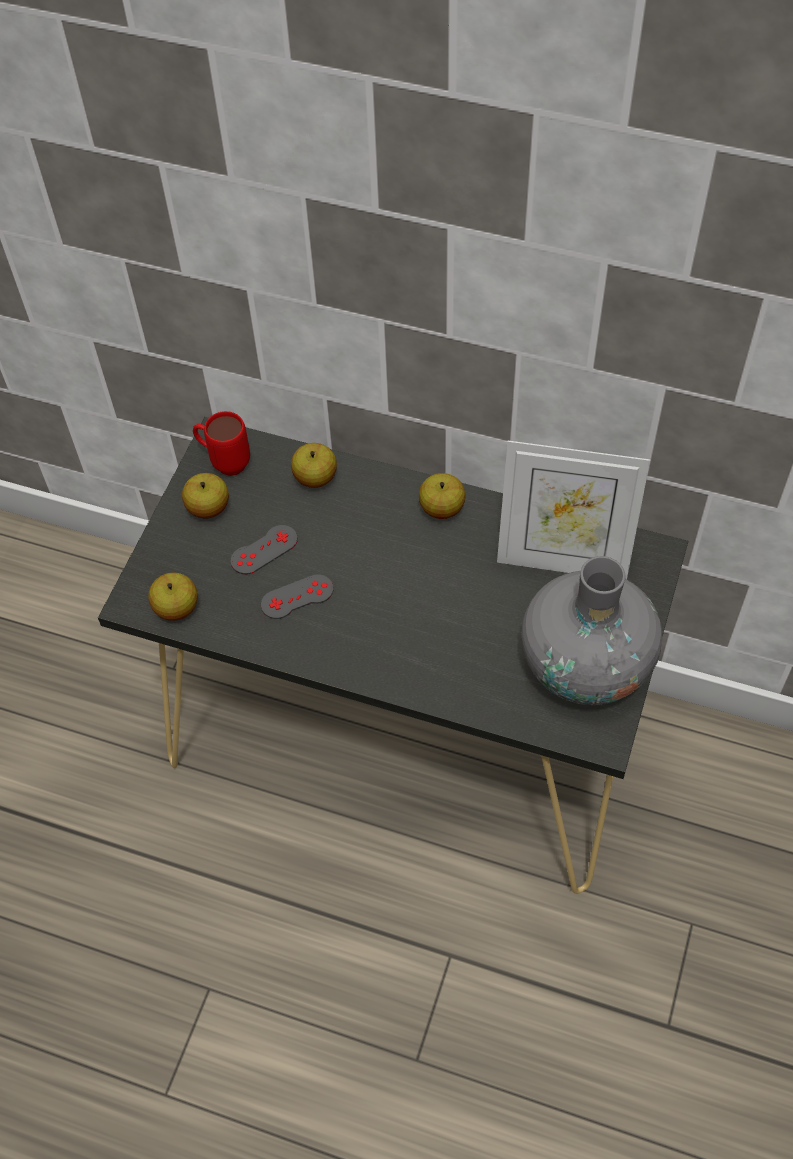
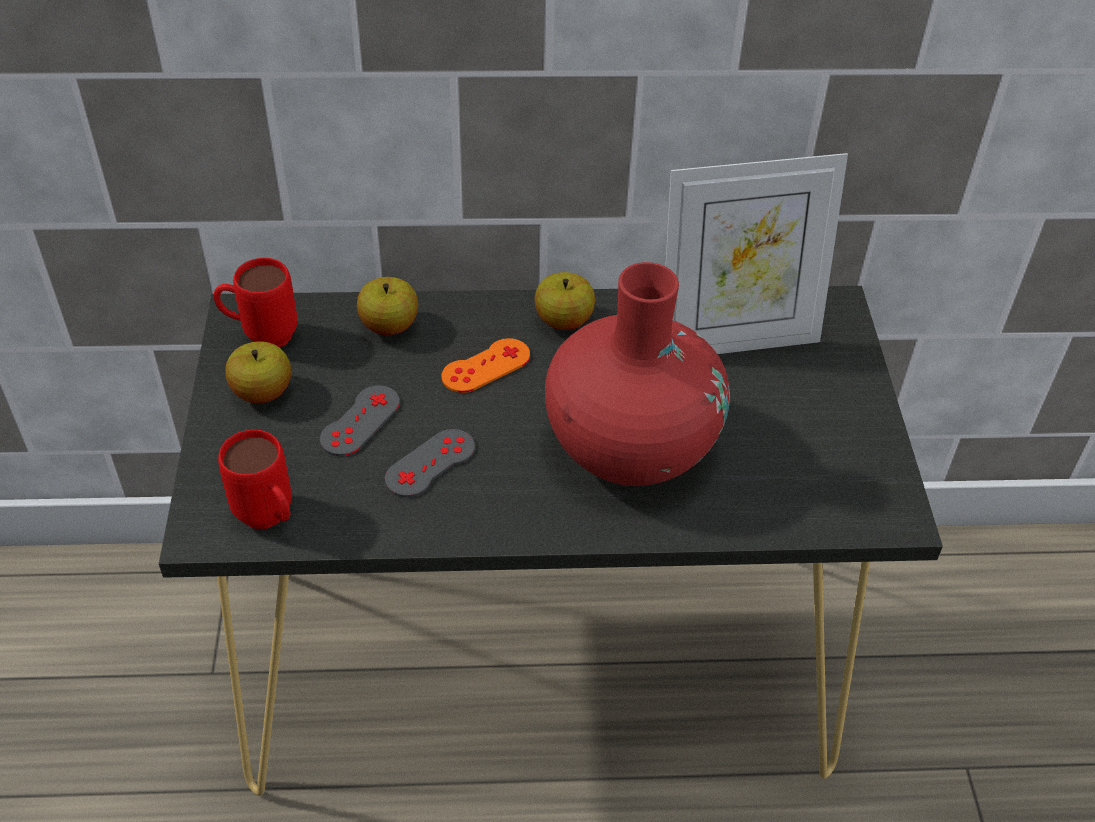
camera: 25 degrees left, 10 degrees down
apple [148,573,198,620] -> red mug [218,429,292,529]
grey vase [521,556,662,705] -> none
none -> orange game controller [441,338,530,393]
none -> red vase [545,262,730,486]

